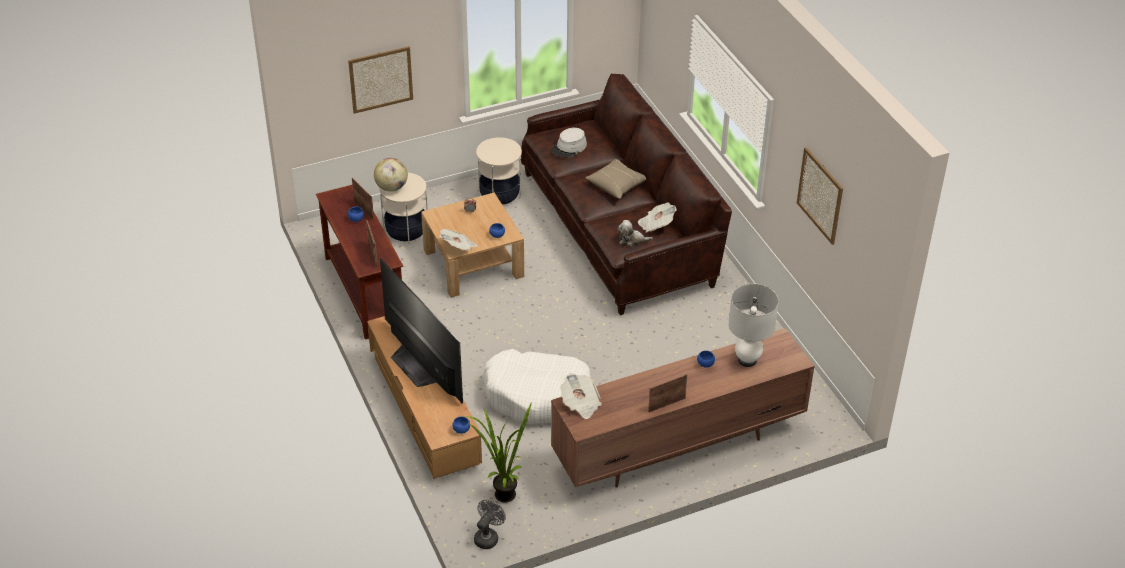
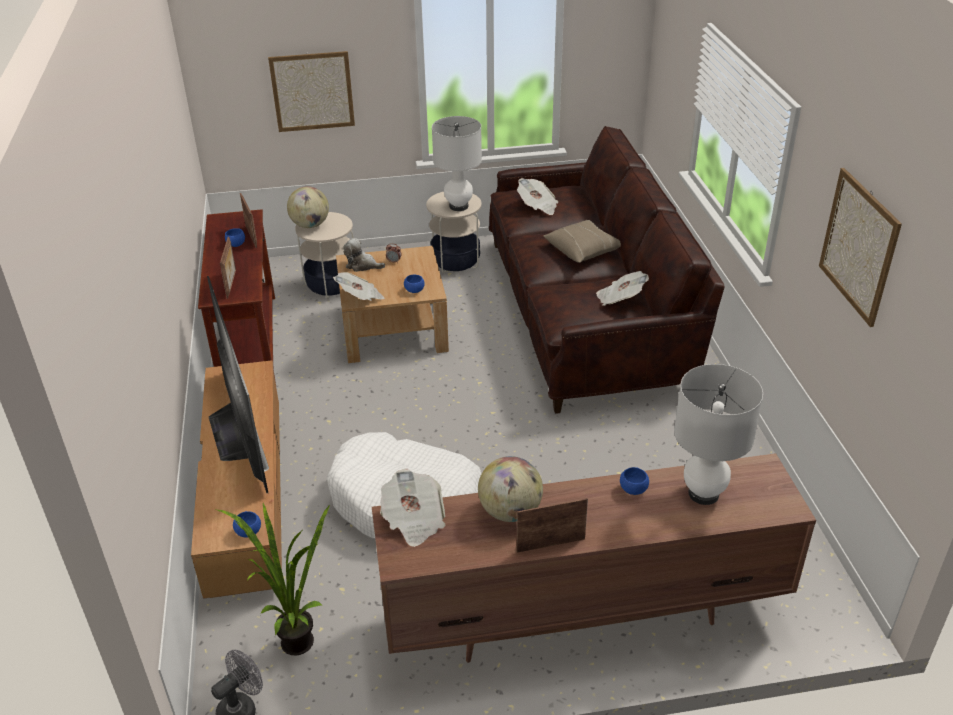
camera: 15 degrees right, 5 degrees down
grey hat [551,128,587,158] -> newspaper [517,178,558,215]
plush toy [618,220,653,247] -> plush toy moved to [343,238,385,272]
none -> white table lamp [432,116,482,211]
none -> globe [478,456,543,522]

